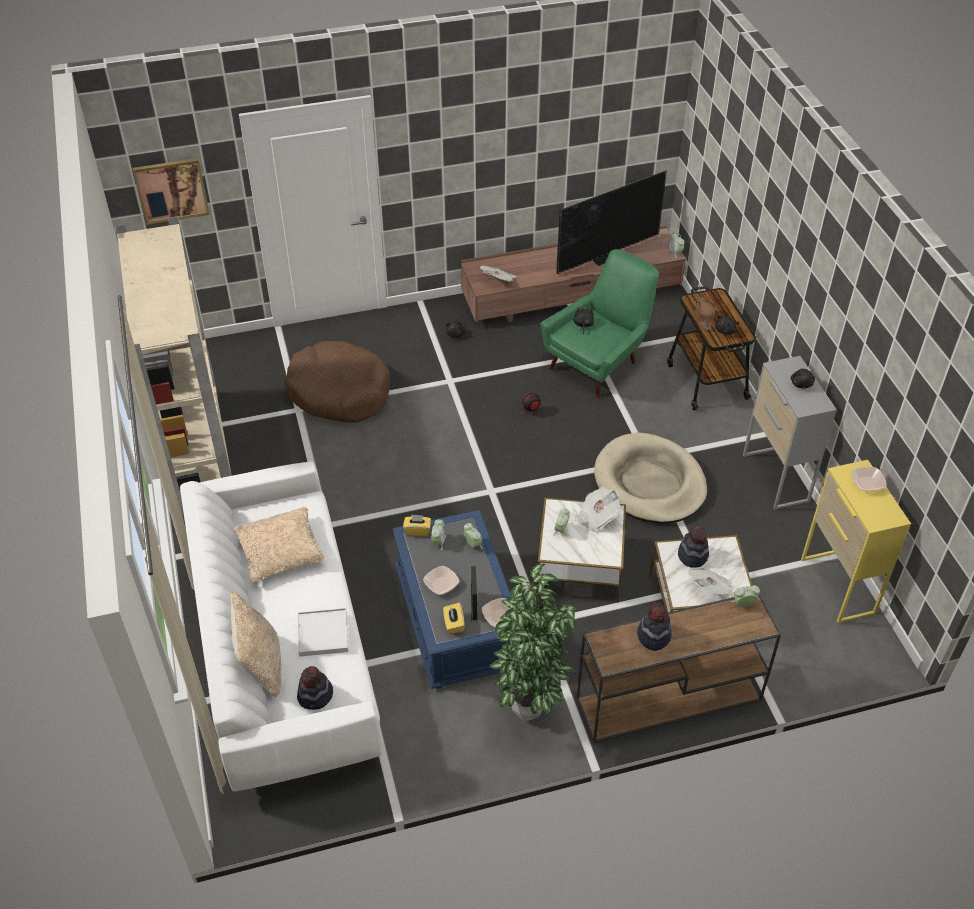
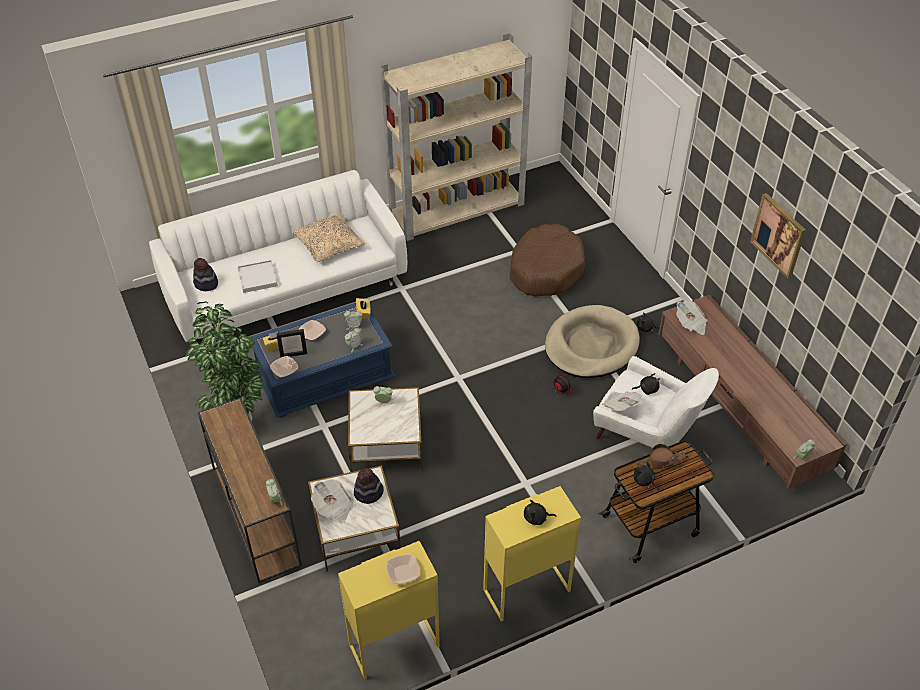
camera: 80 degrees right, 0 degrees up
picture [132,158,210,225] -> picture moved to [750,193,806,279]
beige pillow [231,592,282,698] -> none
green armchair [540,249,659,398] -> white armchair [593,356,719,448]
television [556,170,667,274] -> none
newspaper [575,487,621,531] -> newspaper moved to [602,392,642,411]
beige dog bed [594,433,707,523] -> beige dog bed moved to [545,305,640,378]
hat [637,602,672,651] -> none
grey cabinet [743,356,837,509] -> yellow cabinet [483,486,581,621]

